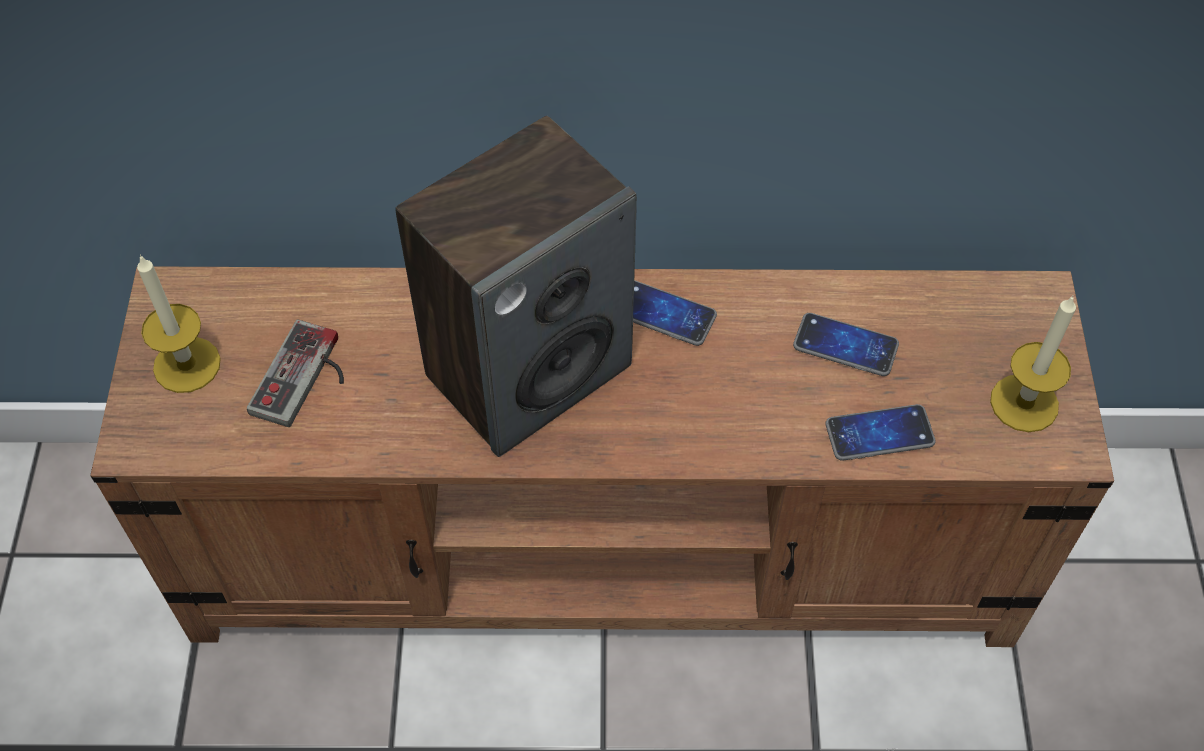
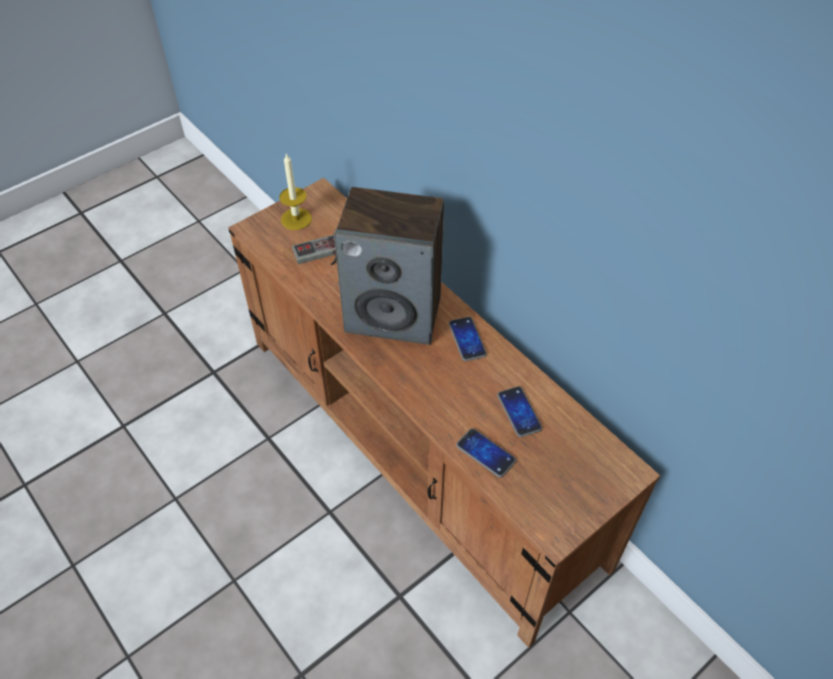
camera: 50 degrees right, 5 degrees down
candle [990,295,1076,432] -> none

